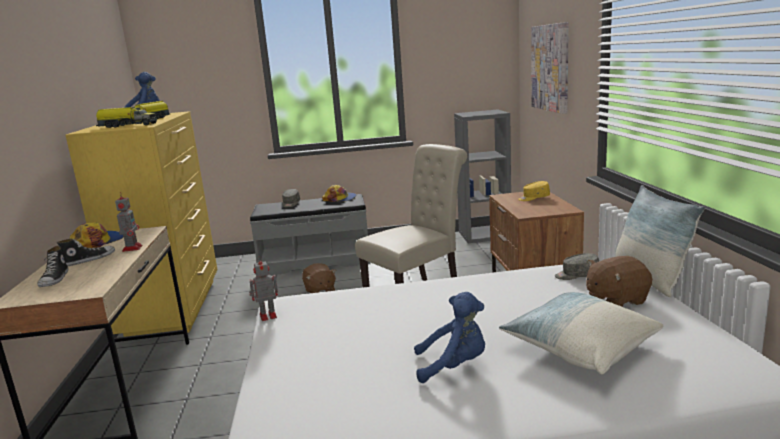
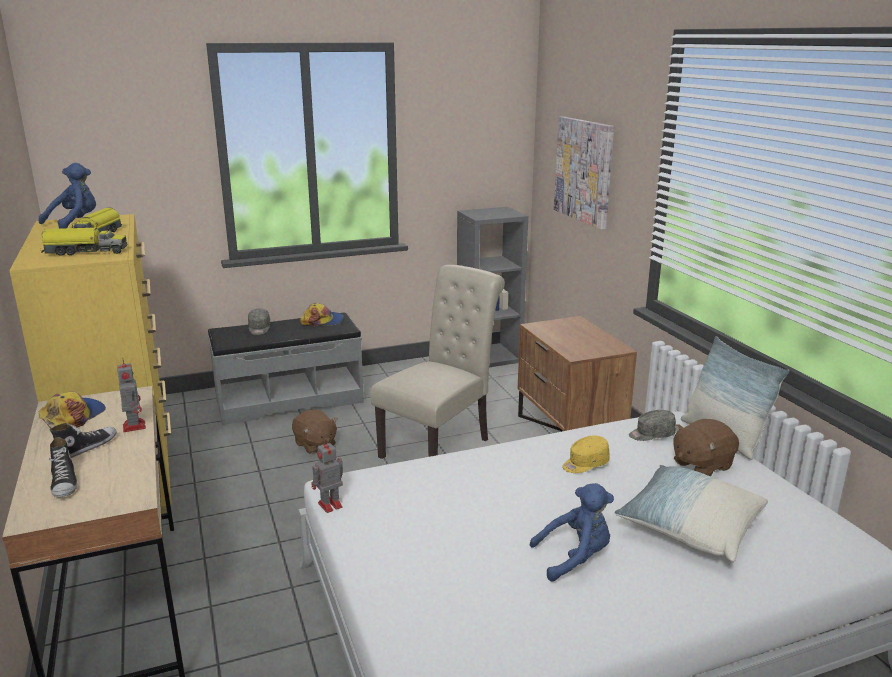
camera: 15 degrees left, 5 degrees up
yellow cap [518,181,550,201] -> yellow cap moved to [562,435,610,473]

